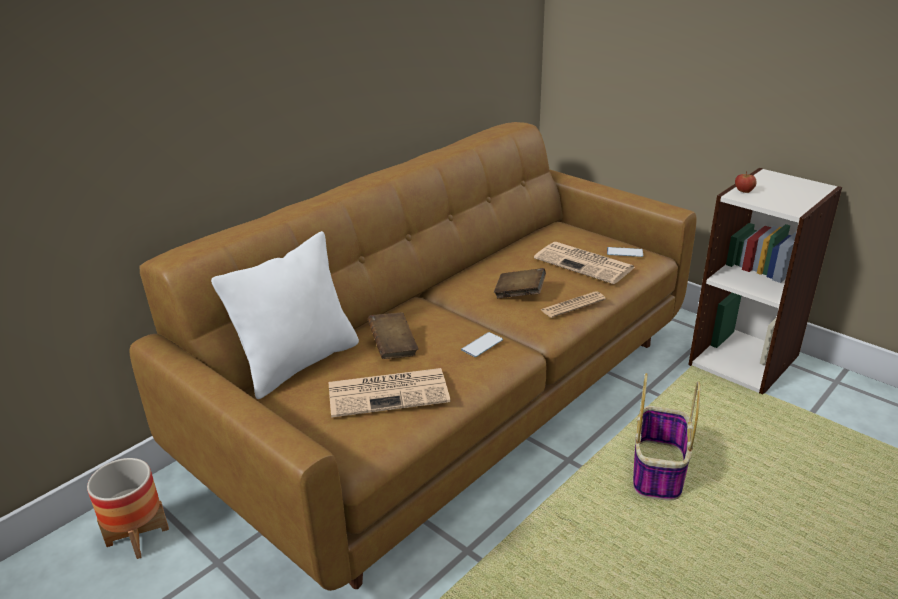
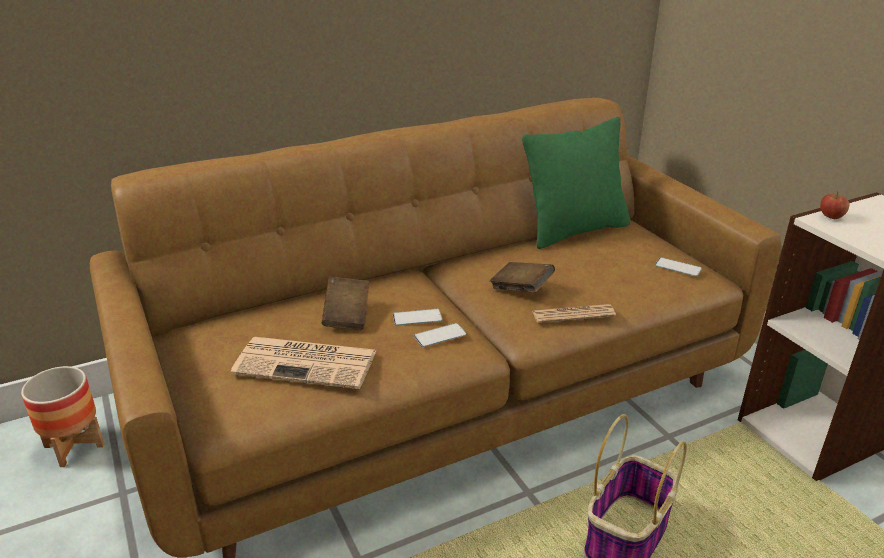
camera: 20 degrees right, 0 degrees up
white pillow [211,231,359,399] -> none
newspaper [534,242,635,284] -> none
none -> phone [393,309,443,326]
none -> green pillow [522,117,630,249]

